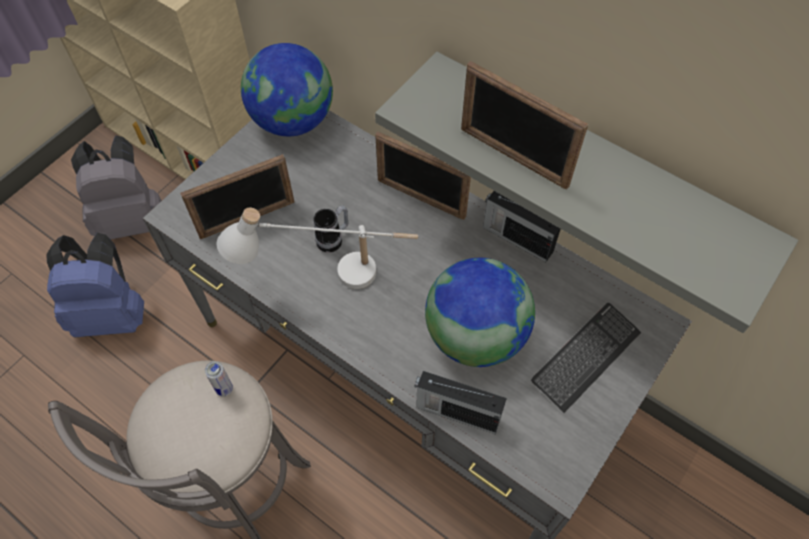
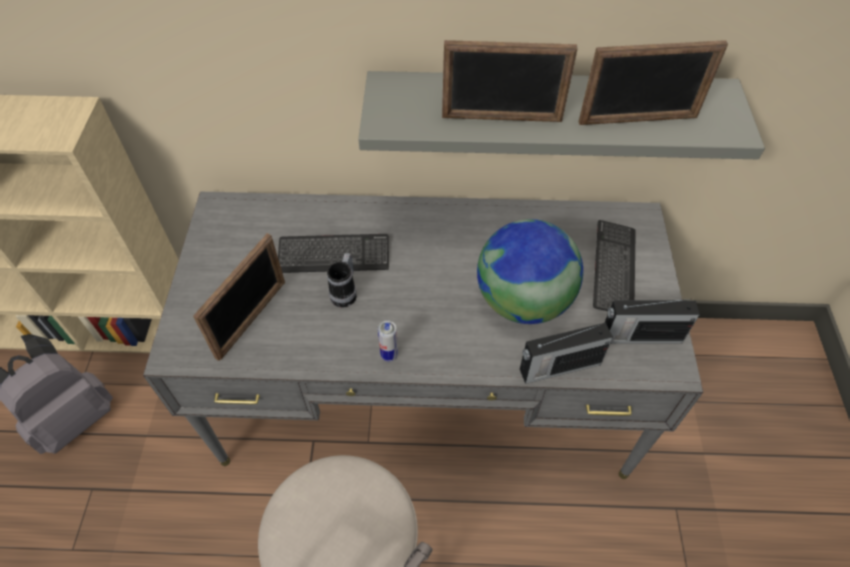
camera: 35 degrees left, 5 degrees down
blue backpack [46,233,144,337] -> none
can [205,361,233,397] -> can moved to [378,320,398,362]
white table lamp [217,208,418,289] -> none
globe [241,43,333,136] -> none
picture frame [375,132,471,220] -> picture frame moved to [579,40,728,125]
radio [483,191,561,262] -> radio moved to [604,299,700,344]
none -> keyboard [278,234,389,273]

